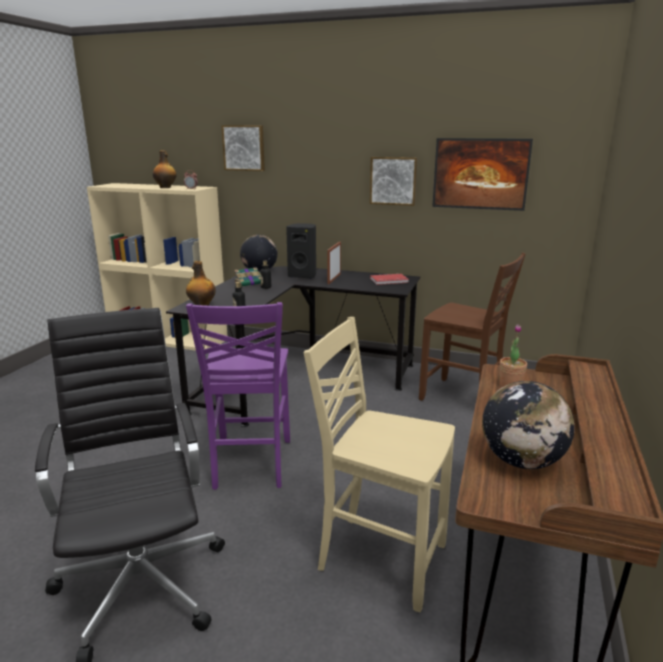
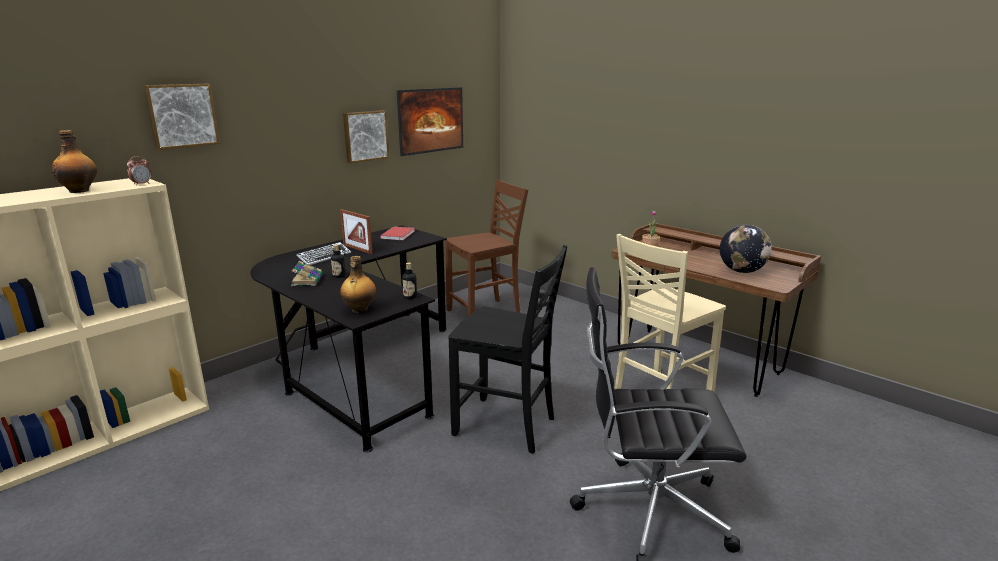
camera: 65 degrees left, 0 degrees up
purple chair [186,302,290,490] -> black chair [448,245,568,454]
globe [240,235,278,272] -> none
black speaker [286,223,316,279] -> keyboard [296,242,351,265]

